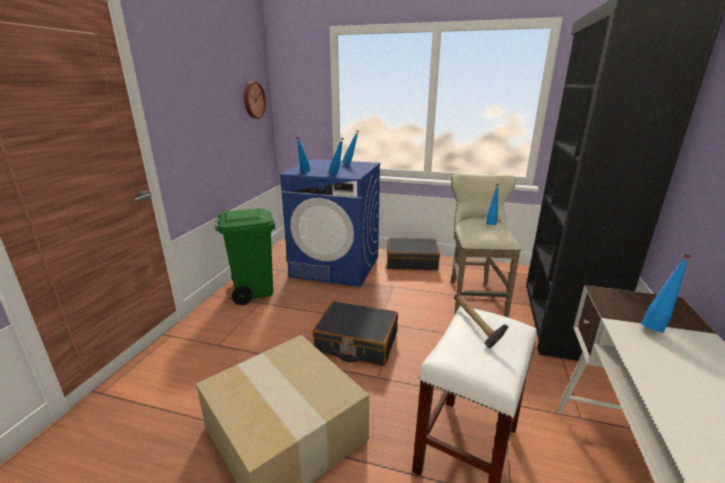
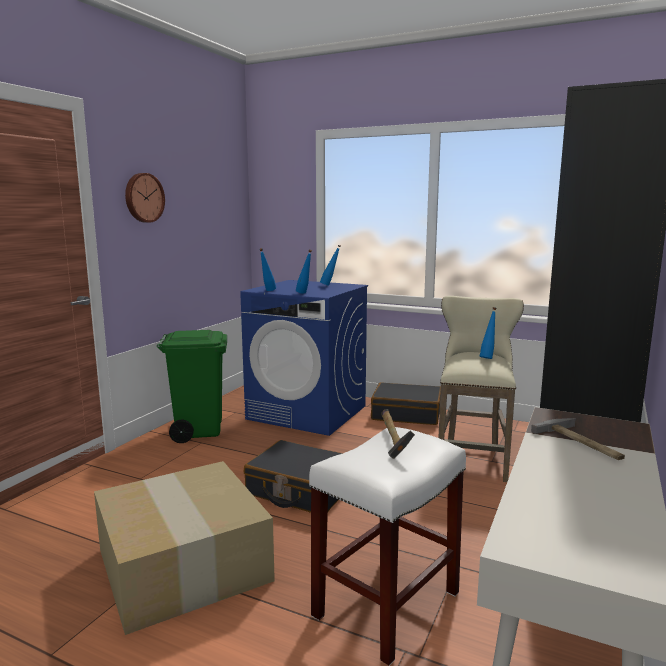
camera: 10 degrees right, 10 degrees down
wall clock [244,82,266,118] -> wall clock moved to [125,173,165,223]
blue bottle [641,254,691,333] -> hammer [531,418,625,460]

